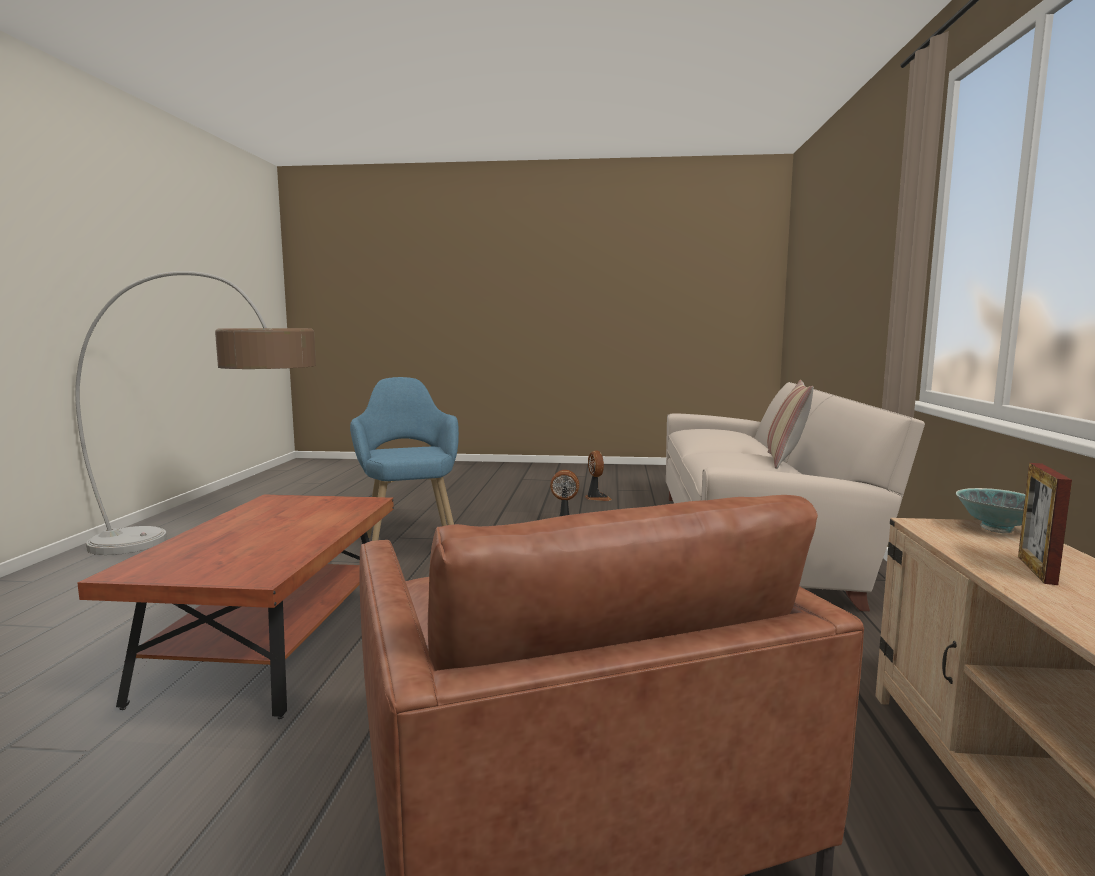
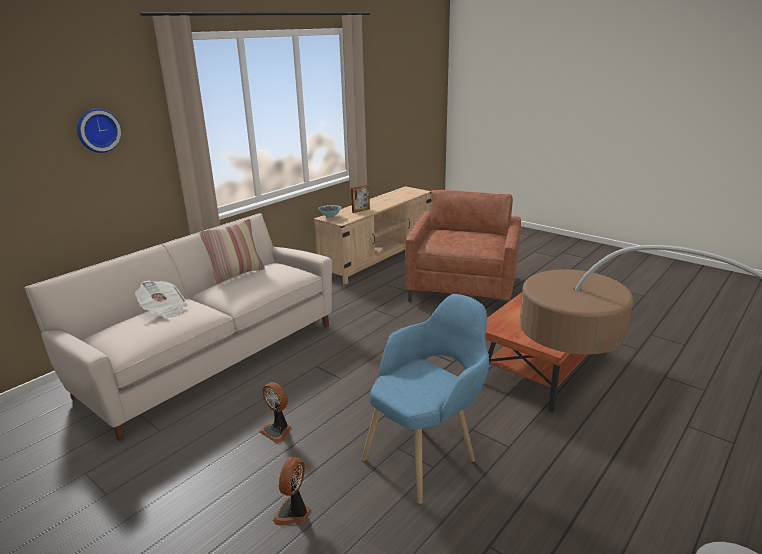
camera: 145 degrees left, 15 degrees up
blue armchair [350,377,459,541] -> blue armchair turned 150 degrees counterclockwise [362,294,489,504]
fan [585,450,612,501] -> fan moved to [273,457,311,525]
none -> wall clock [77,108,121,153]
none -> newspaper [135,280,187,319]

